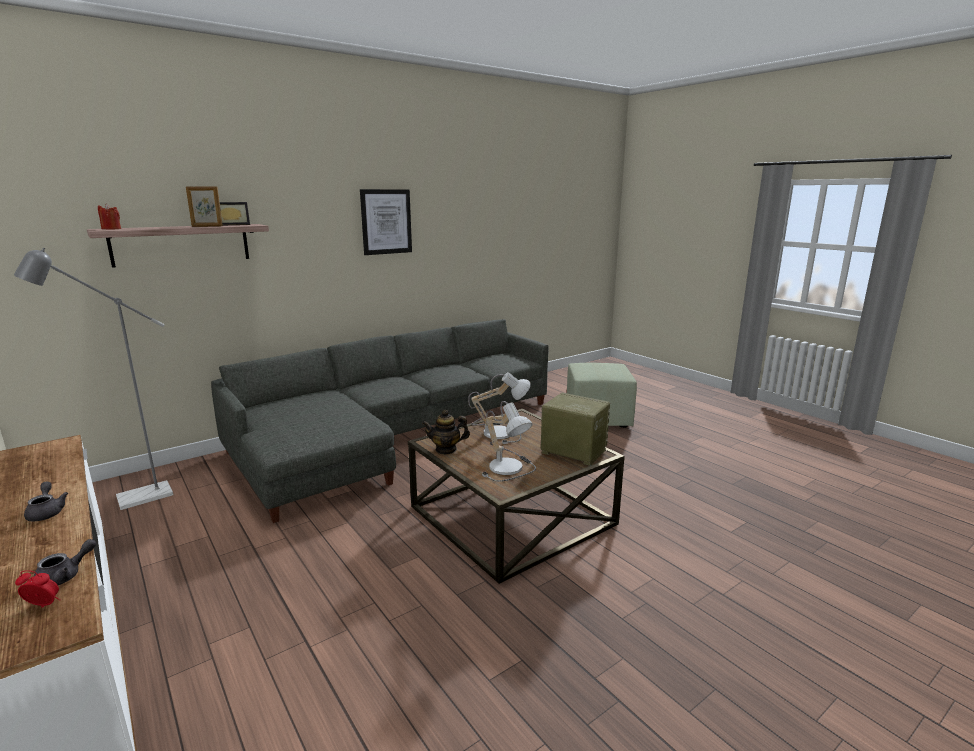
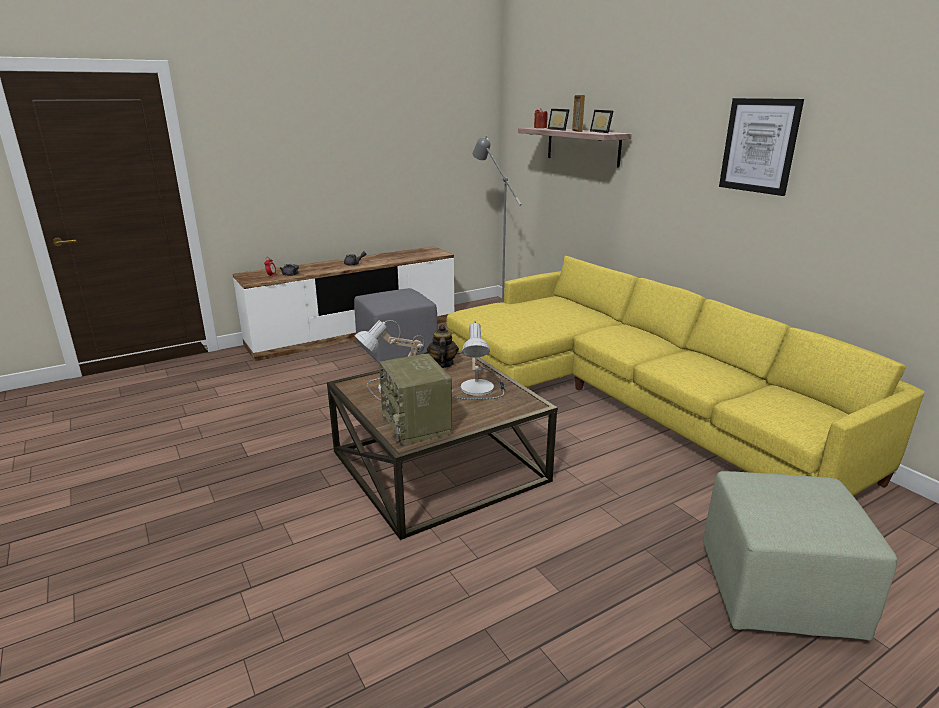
camera: 95 degrees right, 5 degrees up
grey sofa [211,319,549,523] -> yellow sofa [446,256,924,496]
radio [541,393,610,466] -> radio turned 120 degrees clockwise [379,354,452,445]
none -> grey ottoman [354,288,438,363]
none -> picture frame [548,109,569,131]

